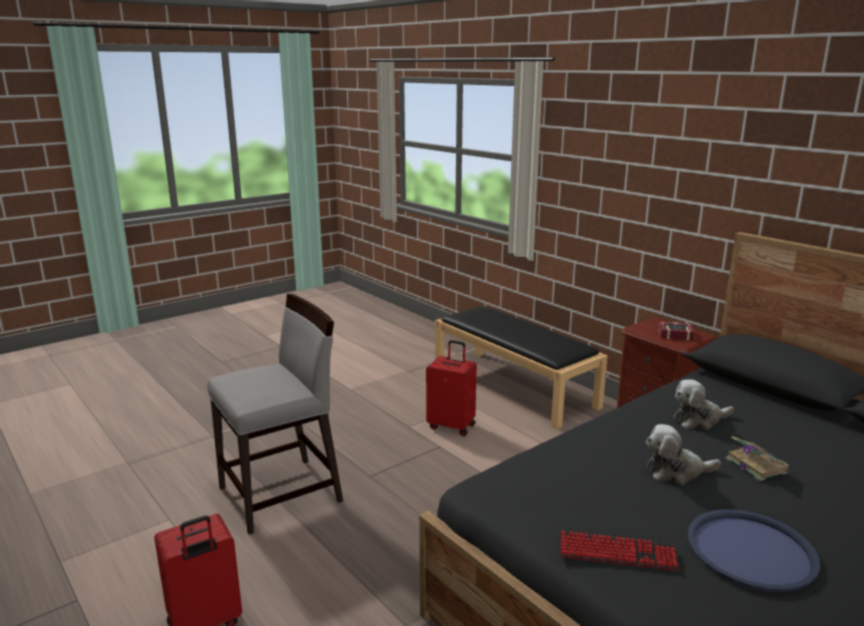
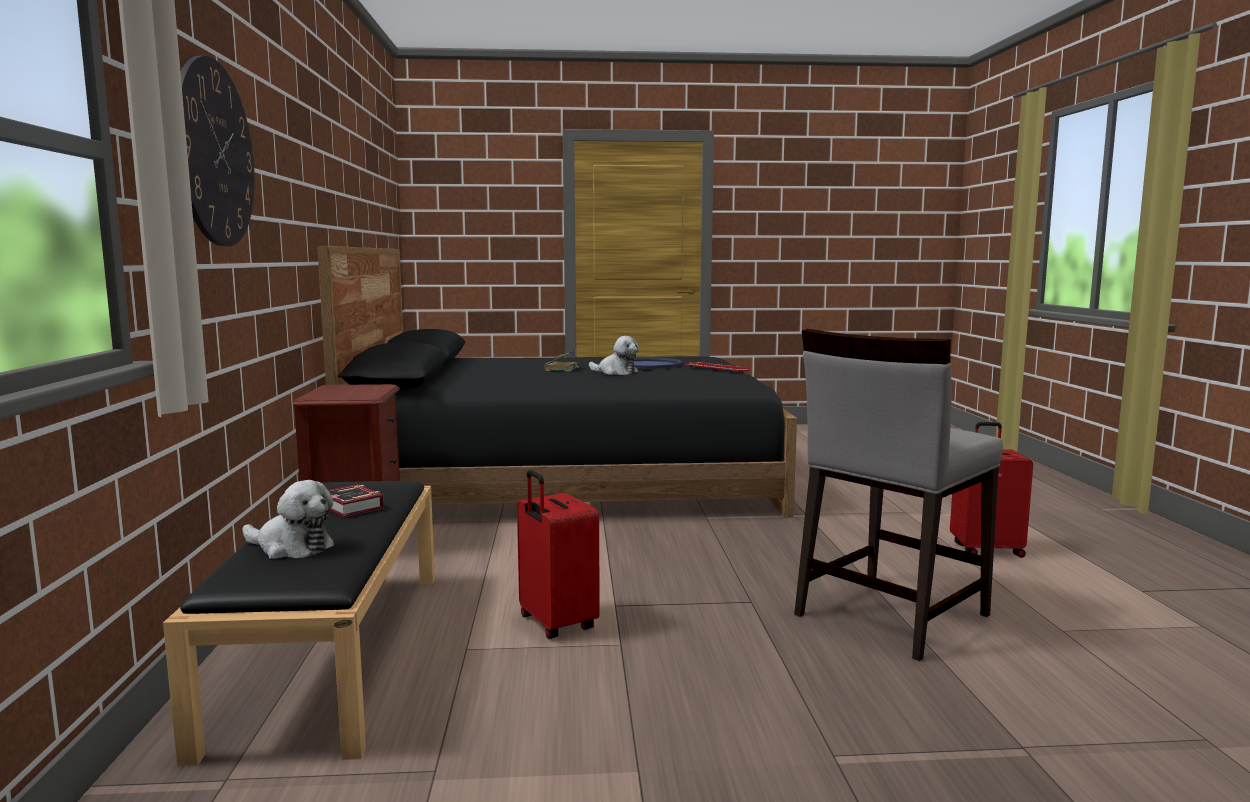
camera: 145 degrees left, 10 degrees down
grey chair [207,294,343,535] -> grey chair turned 45 degrees counterclockwise [794,329,1003,661]
book [658,322,695,340] -> book moved to [328,484,384,518]
plush toy [673,379,734,430] -> plush toy moved to [242,480,334,559]
none -> wall clock [181,56,255,246]

